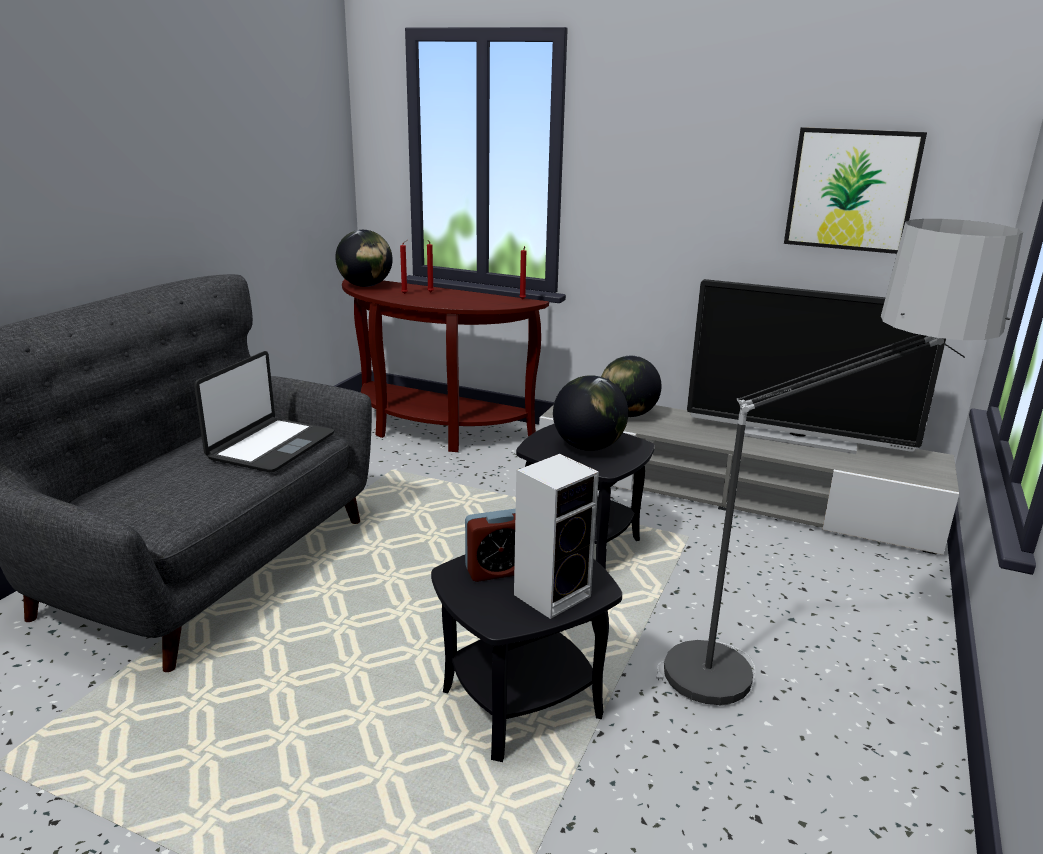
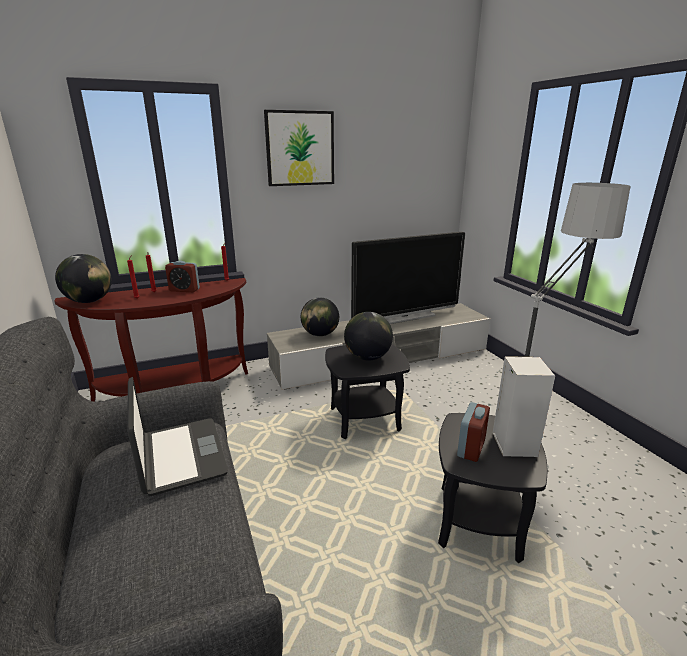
camera: 45 degrees left, 0 degrees up
picture [784,127,927,254] -> picture moved to [264,110,334,186]
none -> alarm clock [165,261,200,292]

